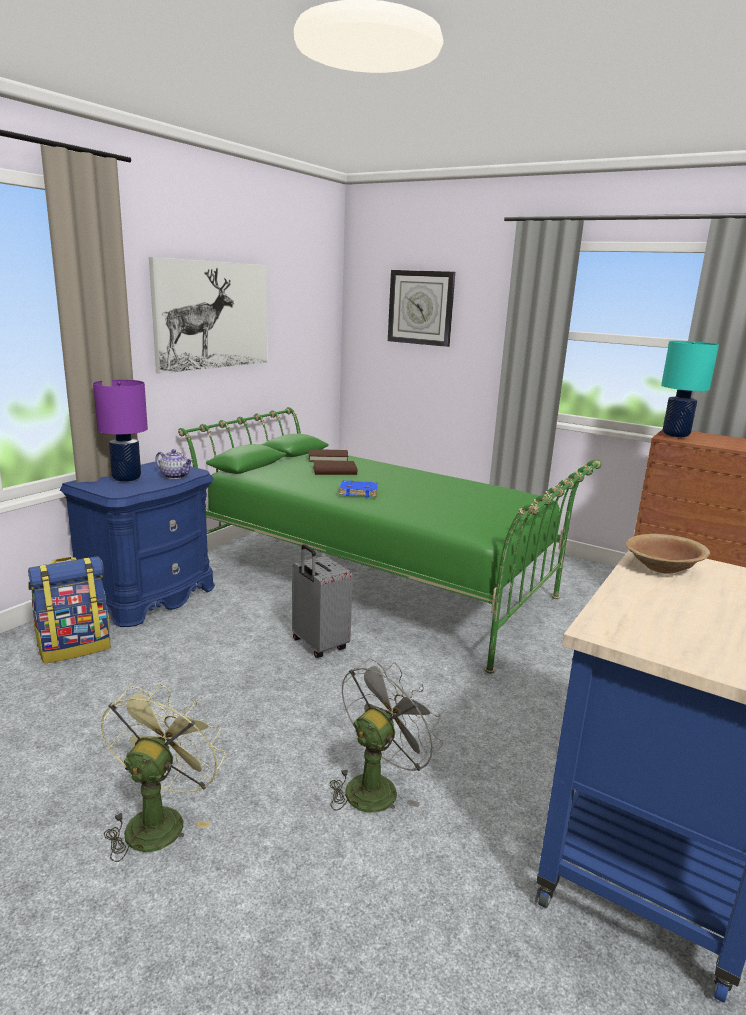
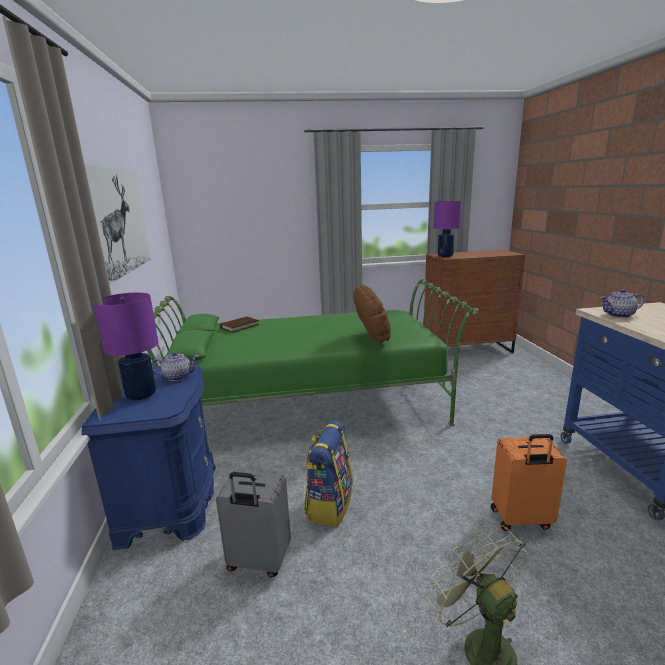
camera: 40 degrees left, 0 degrees up
backpack [28,556,111,664] -> backpack moved to [304,420,353,527]
grey suitcase [292,544,353,658] -> grey suitcase moved to [216,470,291,578]
brown book [313,461,357,475] -> none
grey fan [330,658,443,813] -> orange suitcase [491,434,567,531]
blue book [339,481,378,497] -> none
wall clock [388,270,455,347] -> none
brown bowl [626,534,710,574] -> teapot [600,289,644,318]
turquoise table lamp [661,341,719,437] -> purple table lamp [434,201,462,257]
none -> brown pillow [353,284,391,343]

